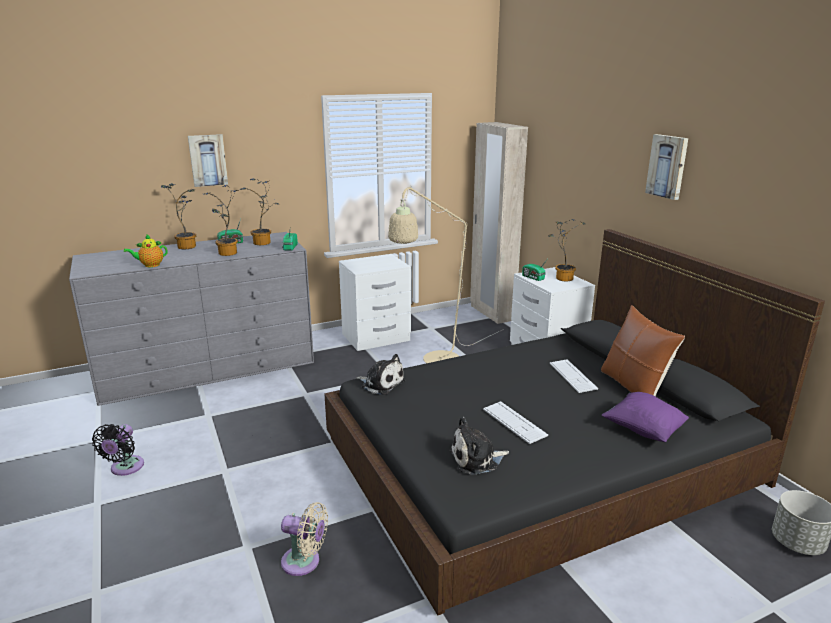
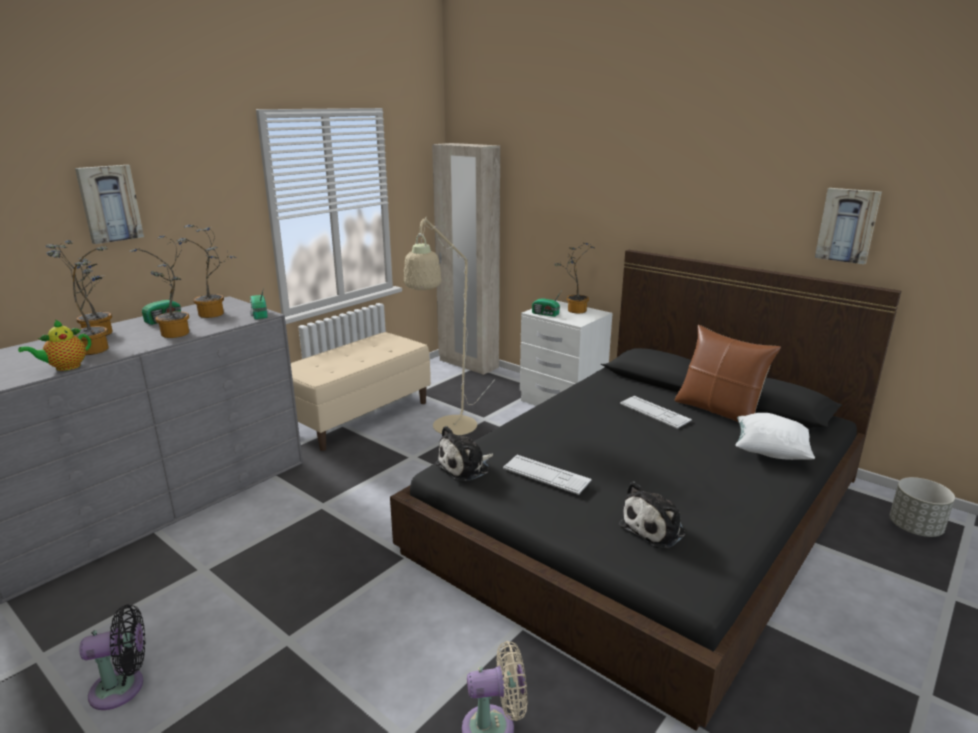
camera: 25 degrees left, 0 degrees up
black fan [92,424,144,476] -> black fan turned 90 degrees counterclockwise [79,605,145,710]
white nightstand [339,254,411,351] -> beige bench [291,332,431,451]
plush toy [356,354,405,395] -> plush toy turned 135 degrees clockwise [435,426,493,481]
keyboard [483,401,548,444] -> keyboard moved to [503,455,592,495]
purple pillow [602,392,689,442] -> white pillow [735,413,815,460]
picture [645,134,688,200] -> picture moved to [815,188,882,265]
none -> potted plant [46,250,109,355]

